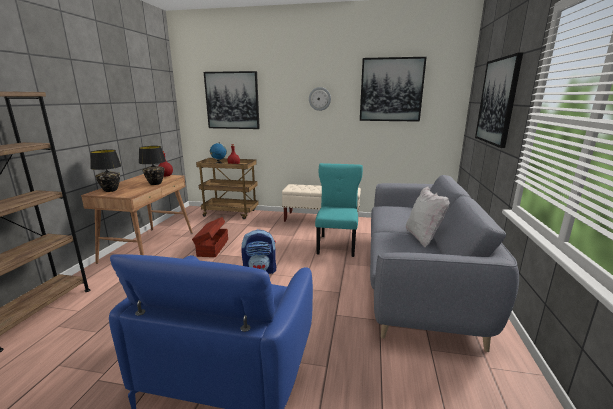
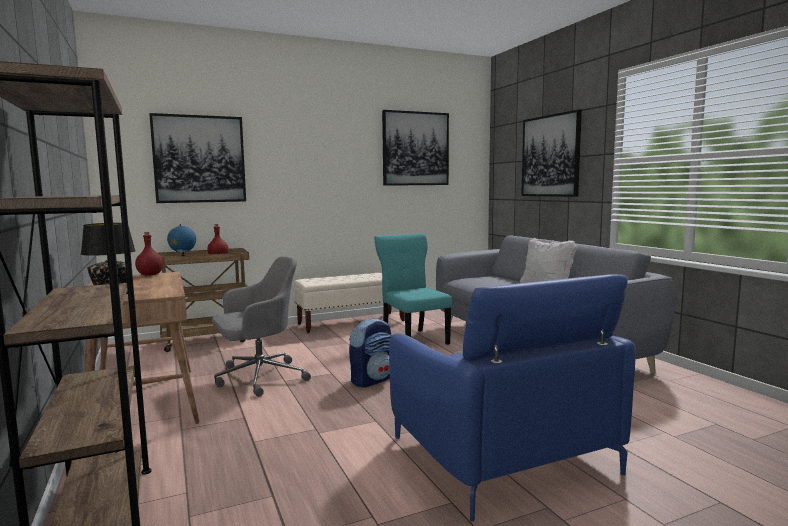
camera: 35 degrees left, 10 degrees down
black table lamp [139,146,166,185] -> none
brown storage box [192,217,228,257] -> grey office chair [212,256,311,397]
wall clock [309,87,331,111] -> none

